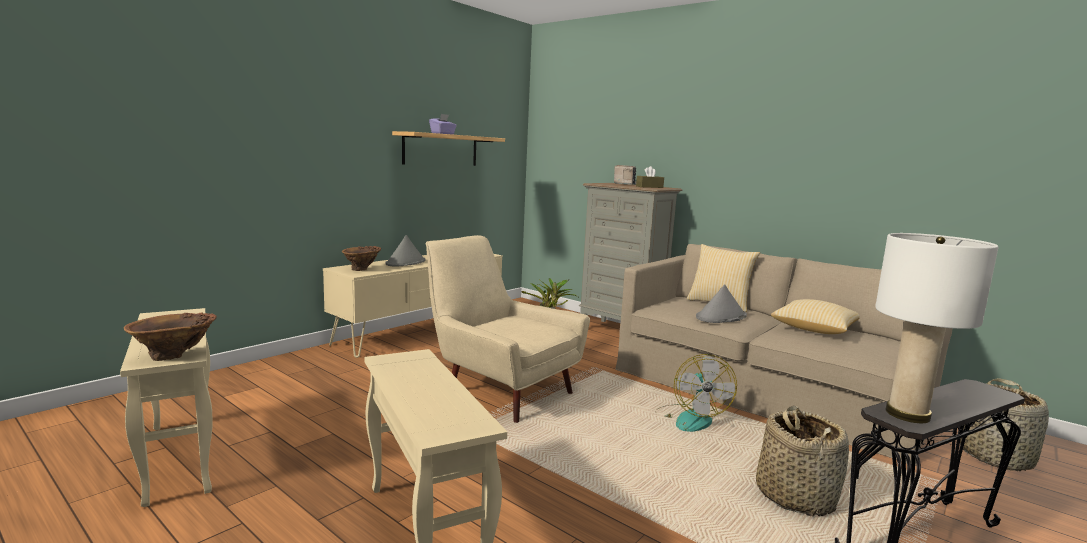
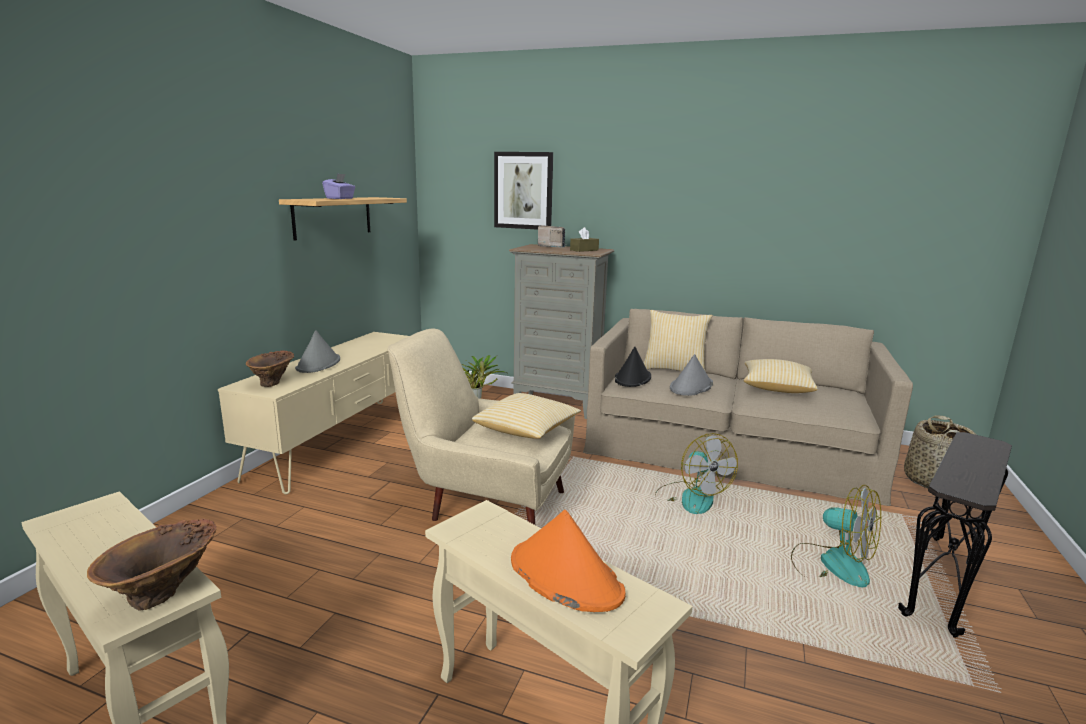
camera: 20 degrees left, 5 degrees up
basket [756,405,849,517] -> fan [791,485,881,587]
white table lamp [875,233,999,423] -> none
none -> pillow [472,393,581,439]
none -> picture [494,152,553,230]
none -> orange hat [511,510,626,612]
none -> black hat [615,347,651,387]

